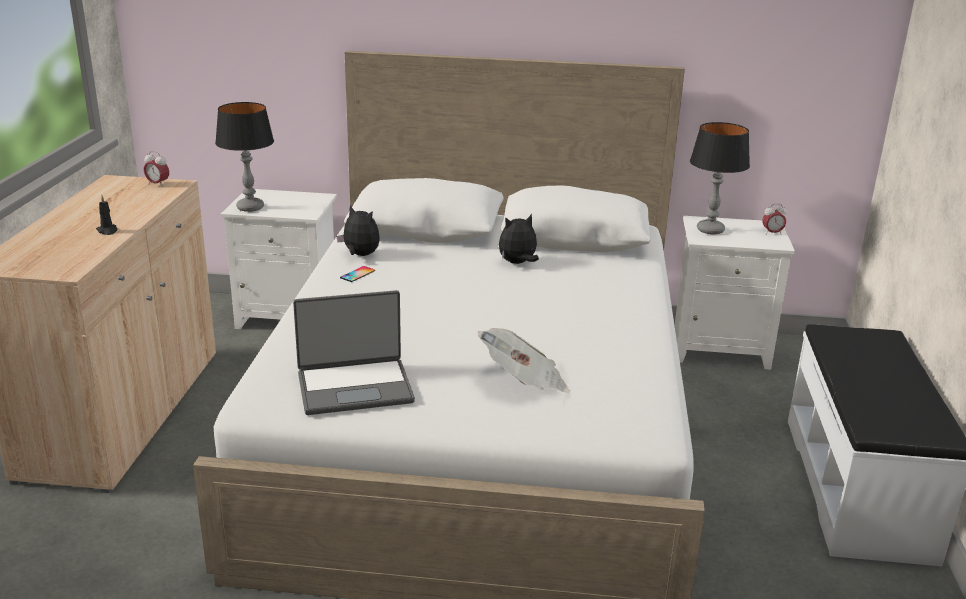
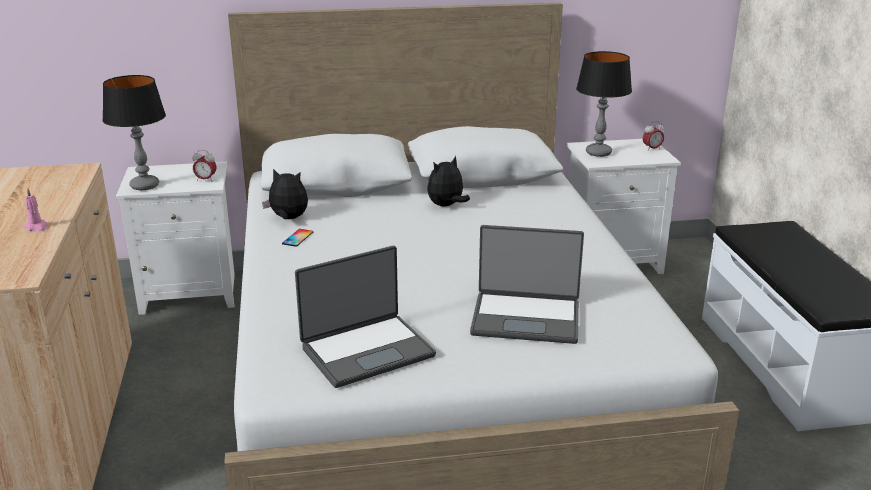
camera: 15 degrees left, 0 degrees up
black candle [96,195,117,235] -> pink candle [23,188,48,231]
alarm clock [144,151,169,187] -> alarm clock moved to [193,150,217,182]
newspaper [478,328,570,393] -> laptop [470,225,584,344]

